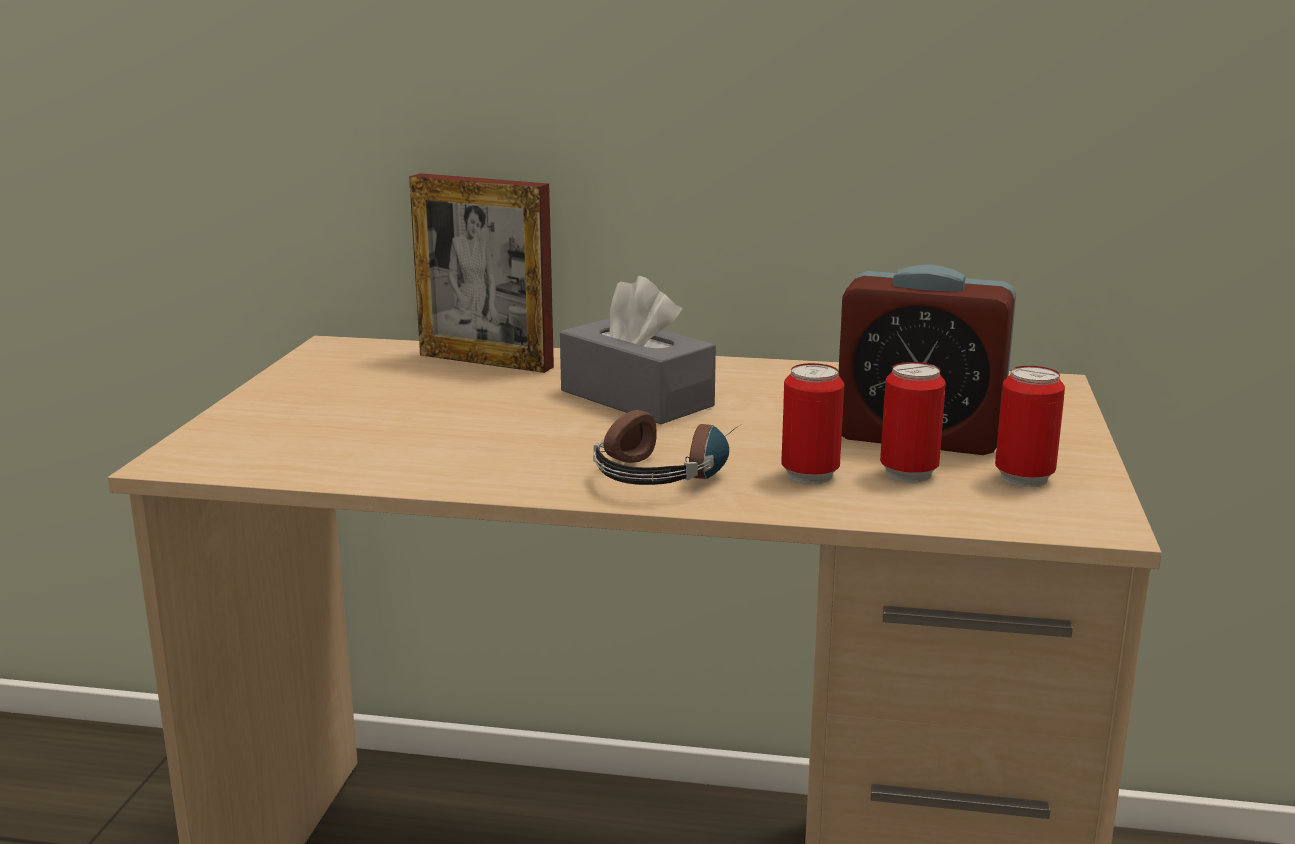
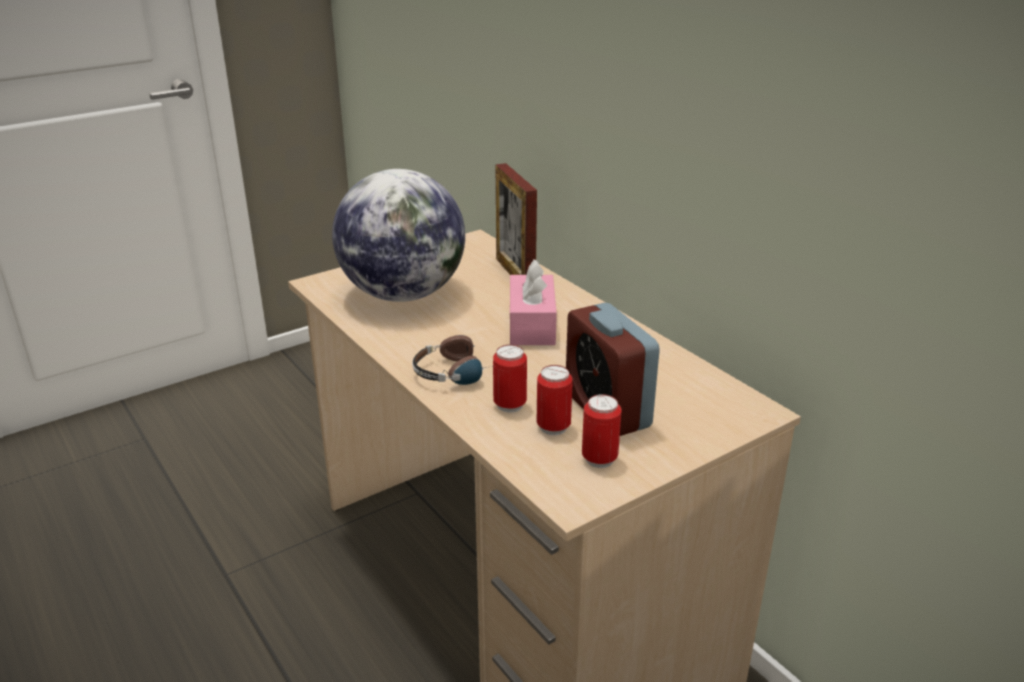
camera: 45 degrees right, 10 degrees up
grey tissue box [560,276,716,424] -> pink tissue box [510,259,557,345]
none -> globe [332,169,465,302]

